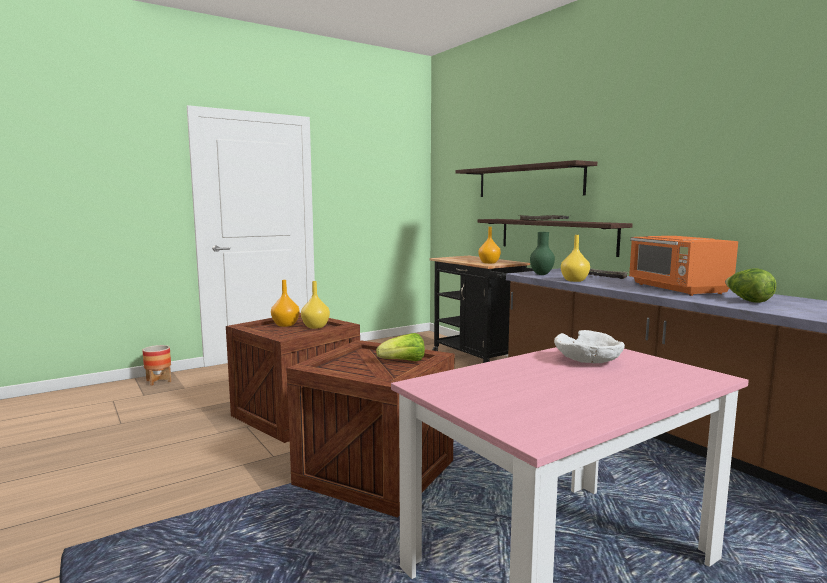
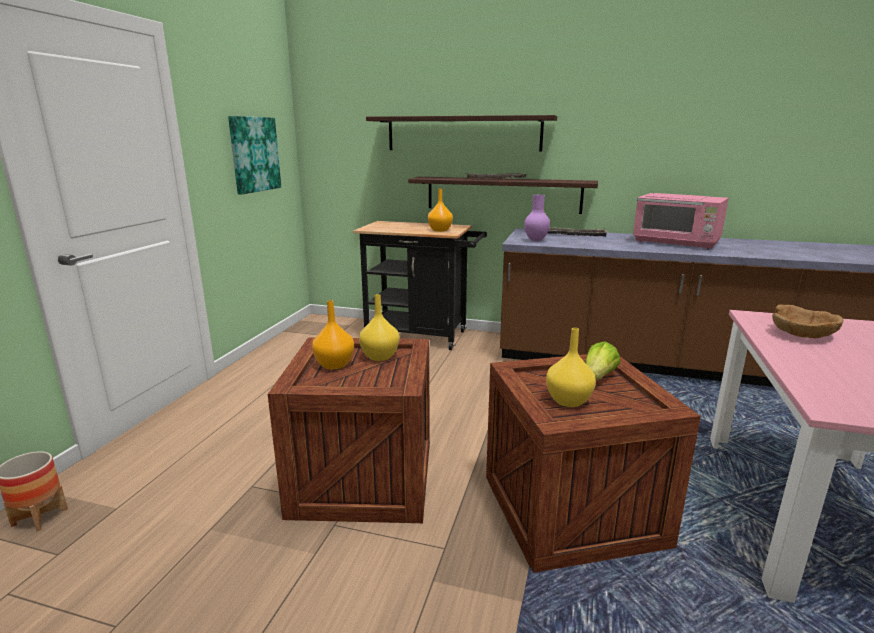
camera: 40 degrees left, 10 degrees up
green vase [530,232,555,275] -> purple vase [524,195,550,241]
white bowl [554,330,625,363] -> brown bowl [772,305,844,338]
yellow vase [561,235,590,282] -> yellow vase moved to [546,328,596,407]
orange microwave [629,236,738,296] -> pink microwave [633,193,729,249]
lettuce [725,268,776,303] -> none
none -> picture [228,116,281,195]

